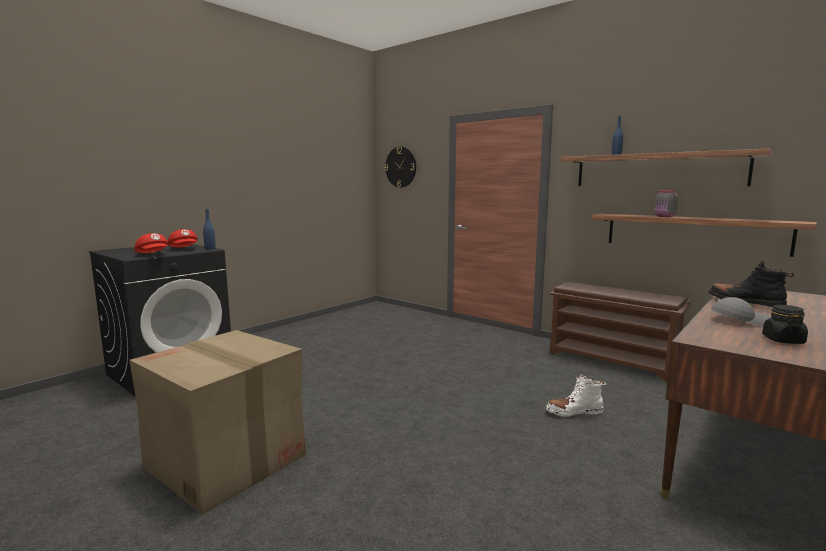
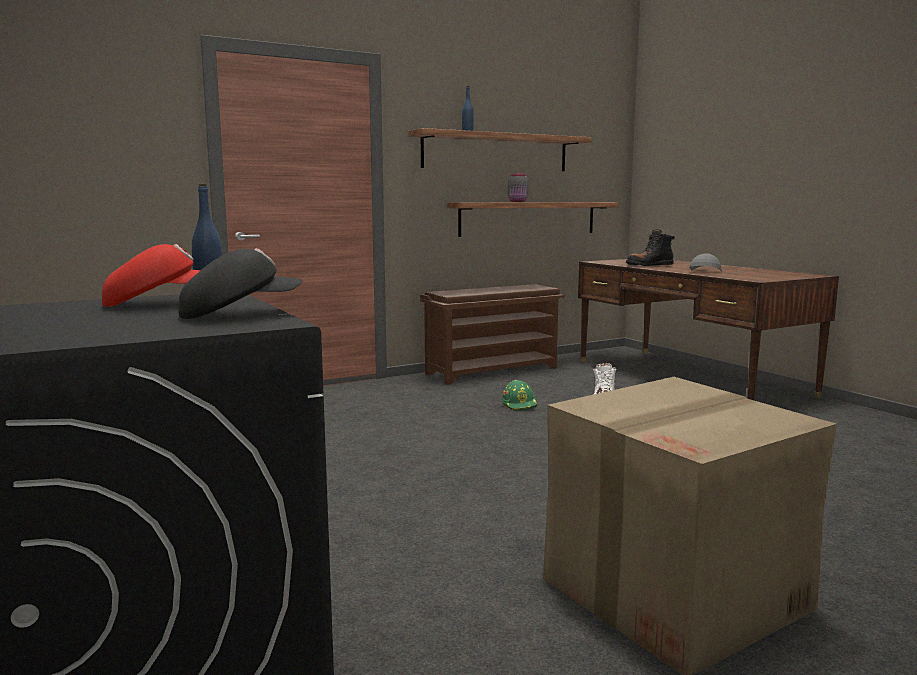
camera: 70 degrees left, 0 degrees up
red cap [134,233,169,253] -> black cap [178,248,302,319]
wall clock [385,147,416,188] -> none
black jar [762,305,808,344] -> none
none -> green hard hat [502,380,538,411]

